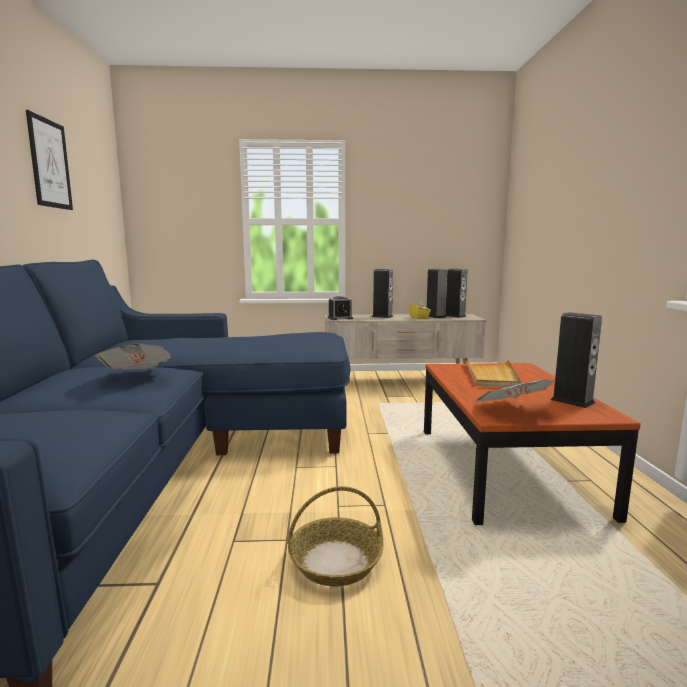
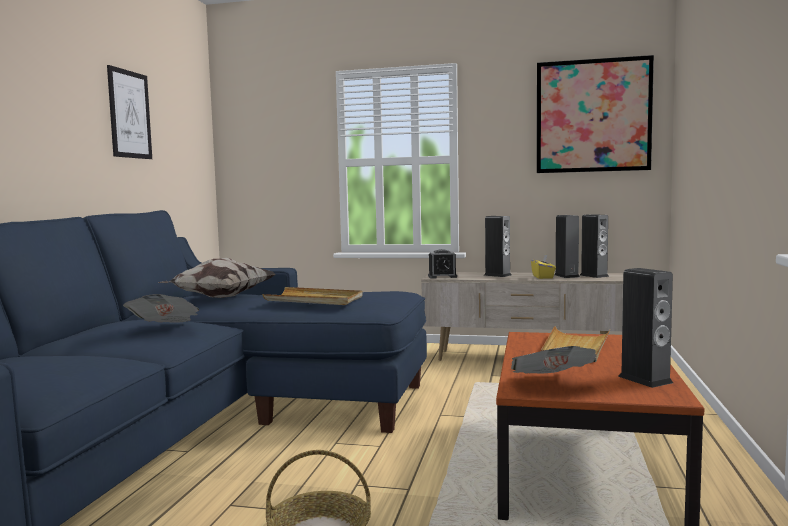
camera: 15 degrees right, 5 degrees down
none -> pillow [158,258,275,298]
none -> beige tray [262,287,363,305]
none -> picture [537,55,654,173]

